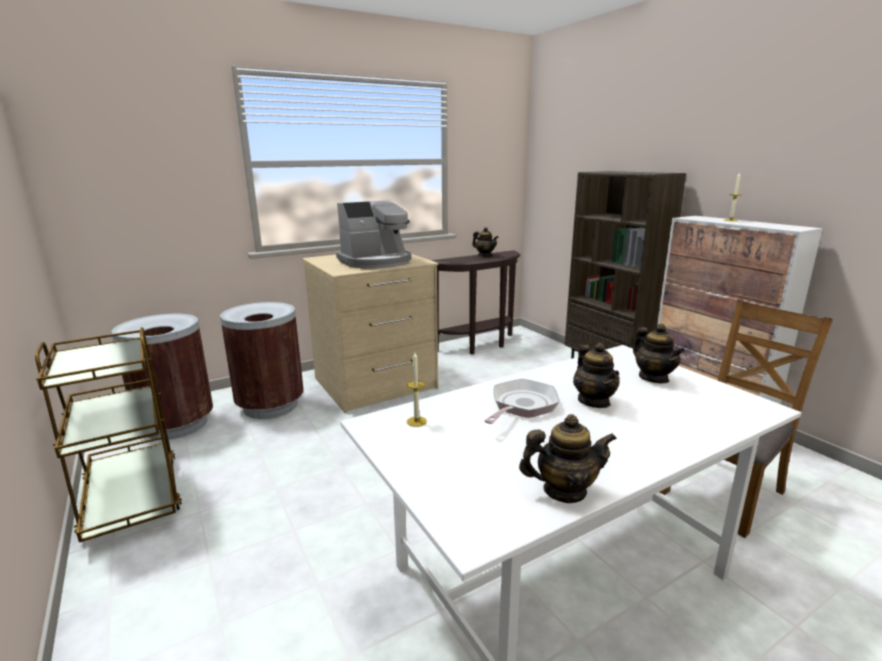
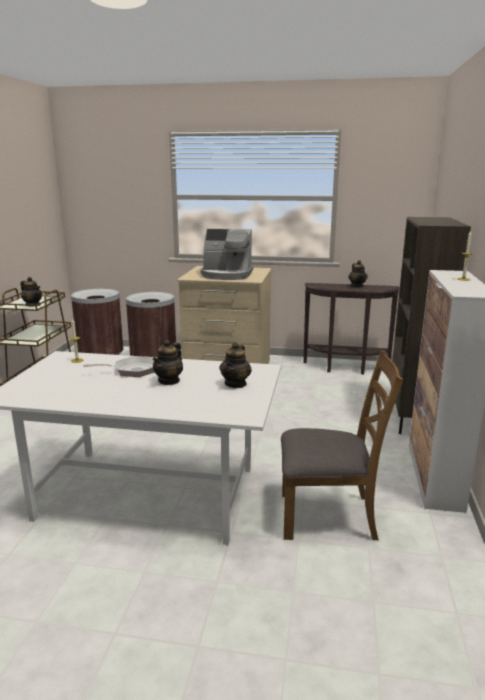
camera: 40 degrees right, 0 degrees up
teapot [519,414,617,503] -> teapot moved to [20,277,42,306]

